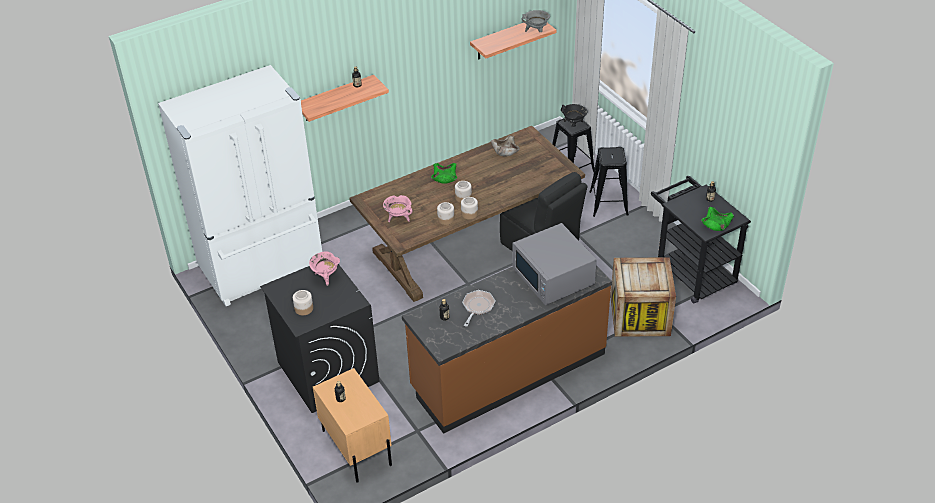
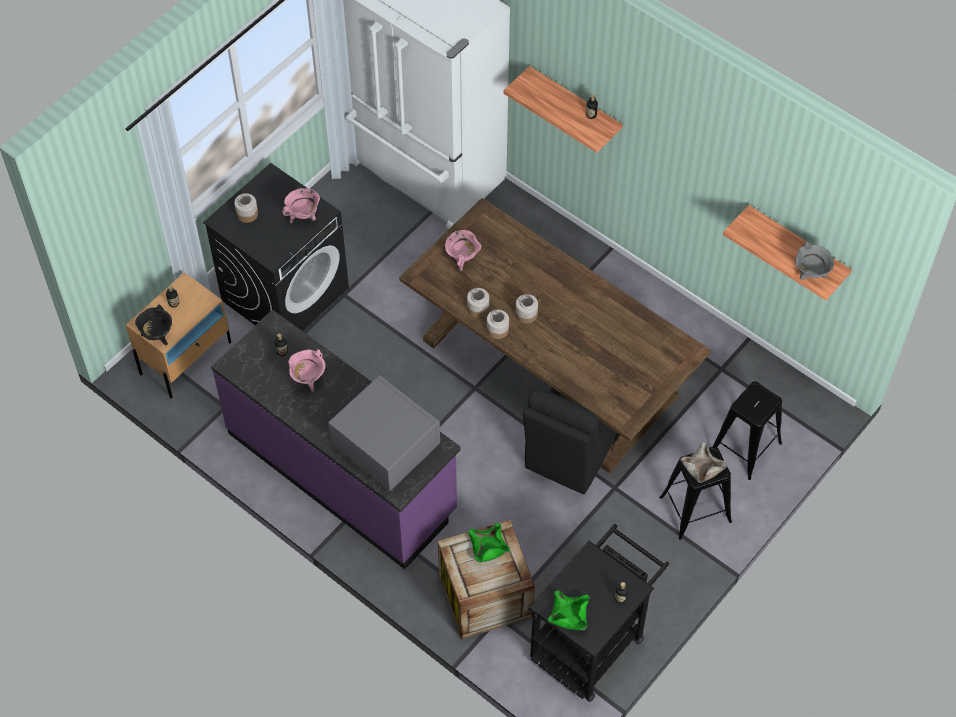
camera: 70 degrees right, 15 degrees up
brown counter [402,266,612,434] -> purple counter [211,310,461,569]
green bowl [431,163,457,184] -> green bowl moved to [468,523,510,562]
frying pan [462,290,495,327] -> pink cooking pot [288,349,326,392]
beige bowl [491,136,520,156] -> beige bowl moved to [681,442,727,483]
grey microwave [512,223,596,305] -> grey microwave turned 90 degrees clockwise [328,375,440,492]
black cooking pot [561,104,588,127] -> black cooking pot moved to [135,305,172,345]

